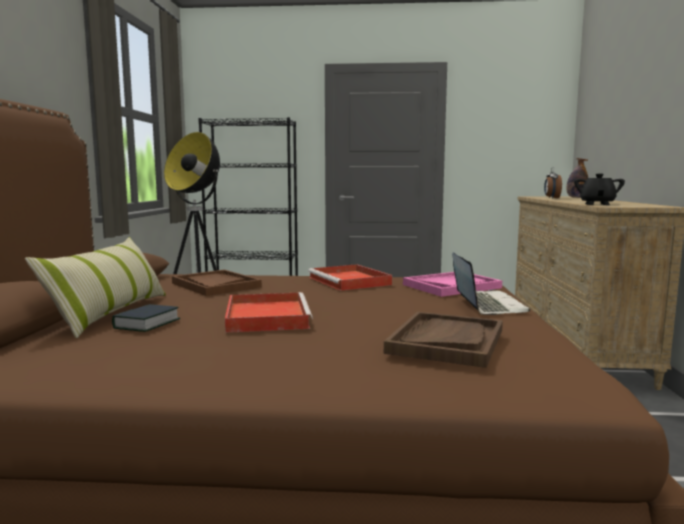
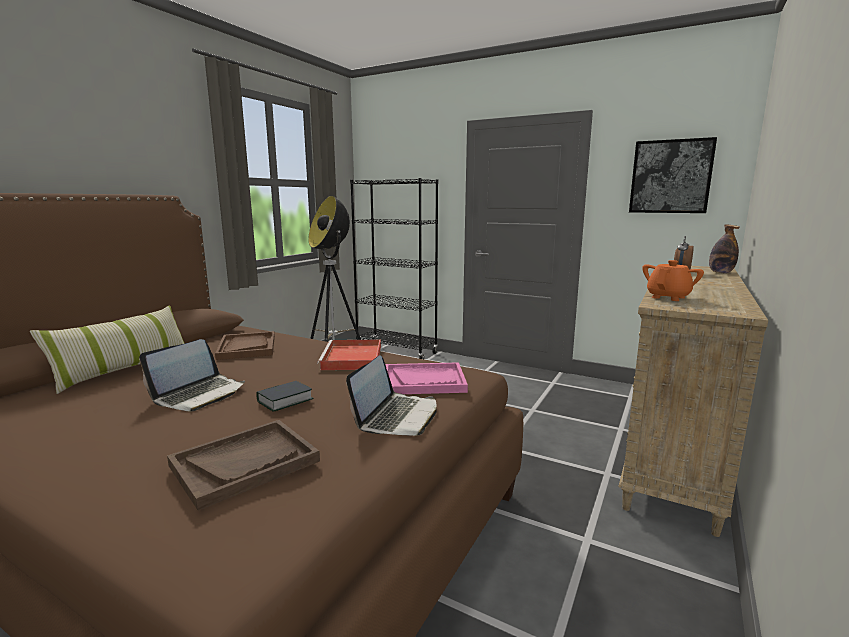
camera: 25 degrees right, 5 degrees up
book [112,304,180,332] -> book moved to [256,381,314,412]
red tray [225,292,313,333] -> laptop [139,339,245,411]
black teapot [574,174,625,205] -> orange teapot [642,260,704,301]
none -> picture [629,137,717,213]

